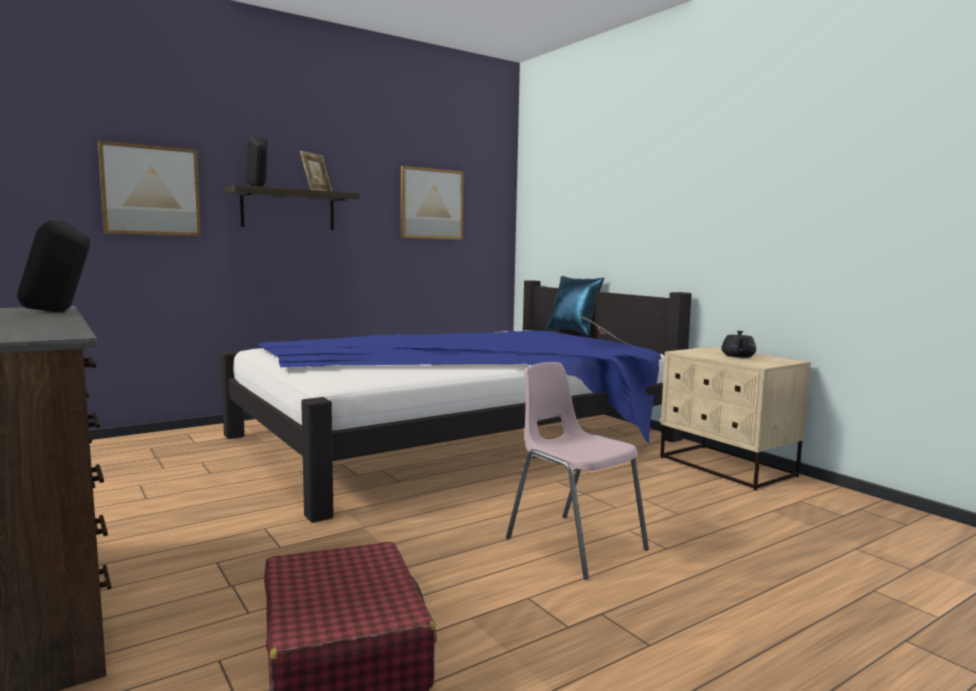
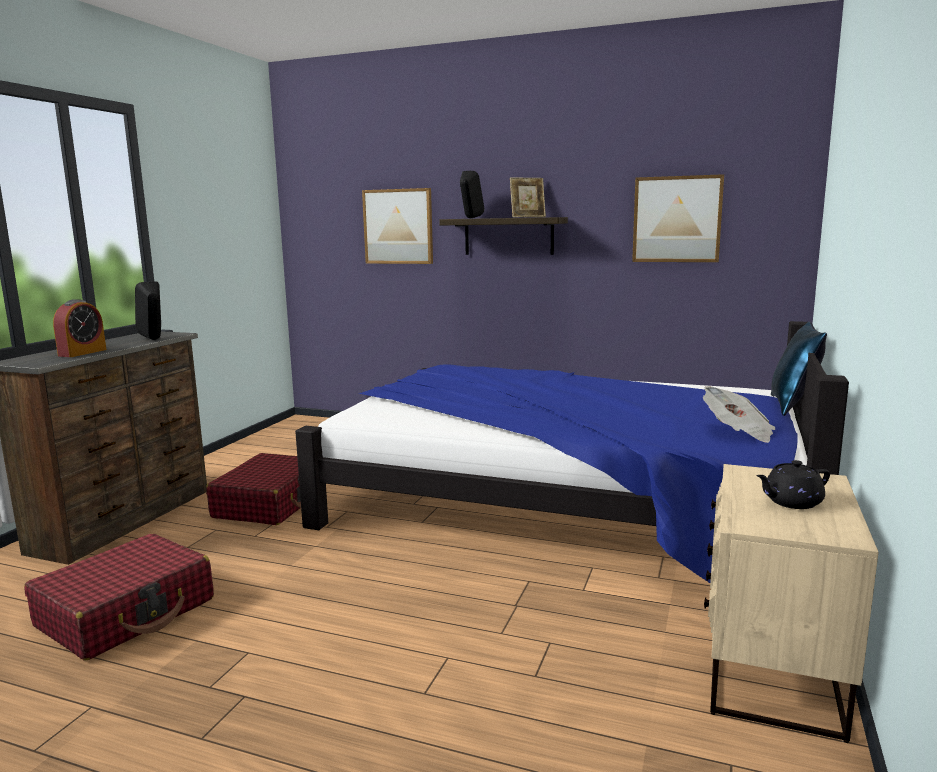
camera: 55 degrees right, 5 degrees up
pink chair [506,362,649,580] -> none
none -> alarm clock [53,299,106,357]
none -> red suitcase [206,453,301,525]

